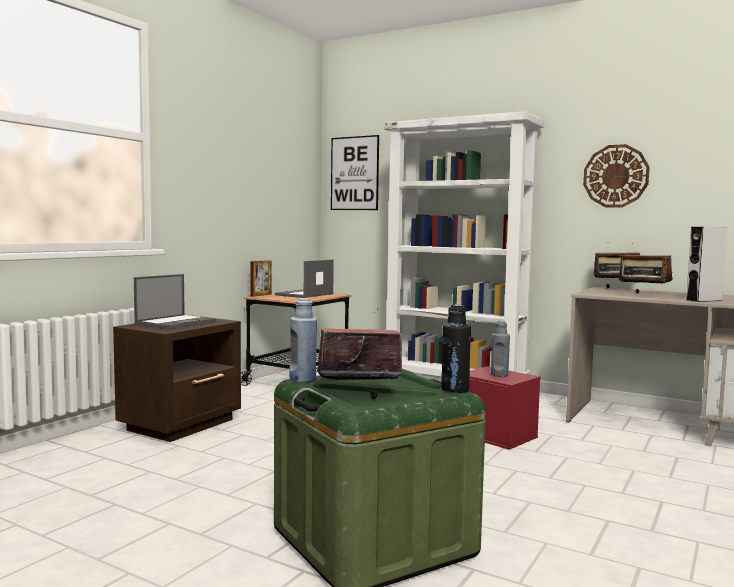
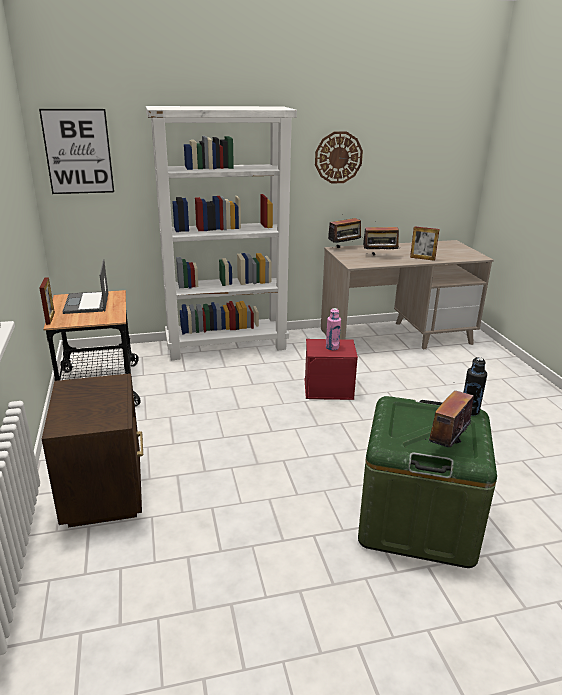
camera: 45 degrees left, 20 degrees up
laptop [134,274,217,329] -> none
blue bottle [289,298,317,383] -> none
grey bottle [491,321,510,377] -> pink bottle [326,308,341,350]
grey speaker [686,227,727,302] -> picture frame [410,226,439,261]

